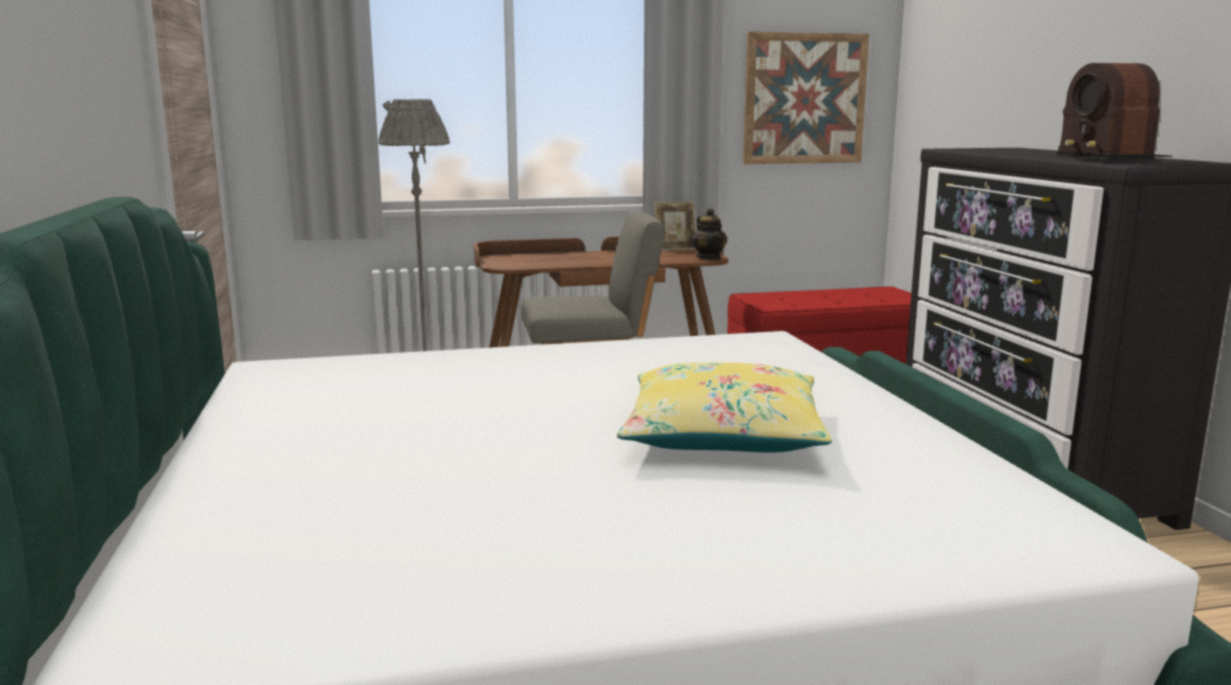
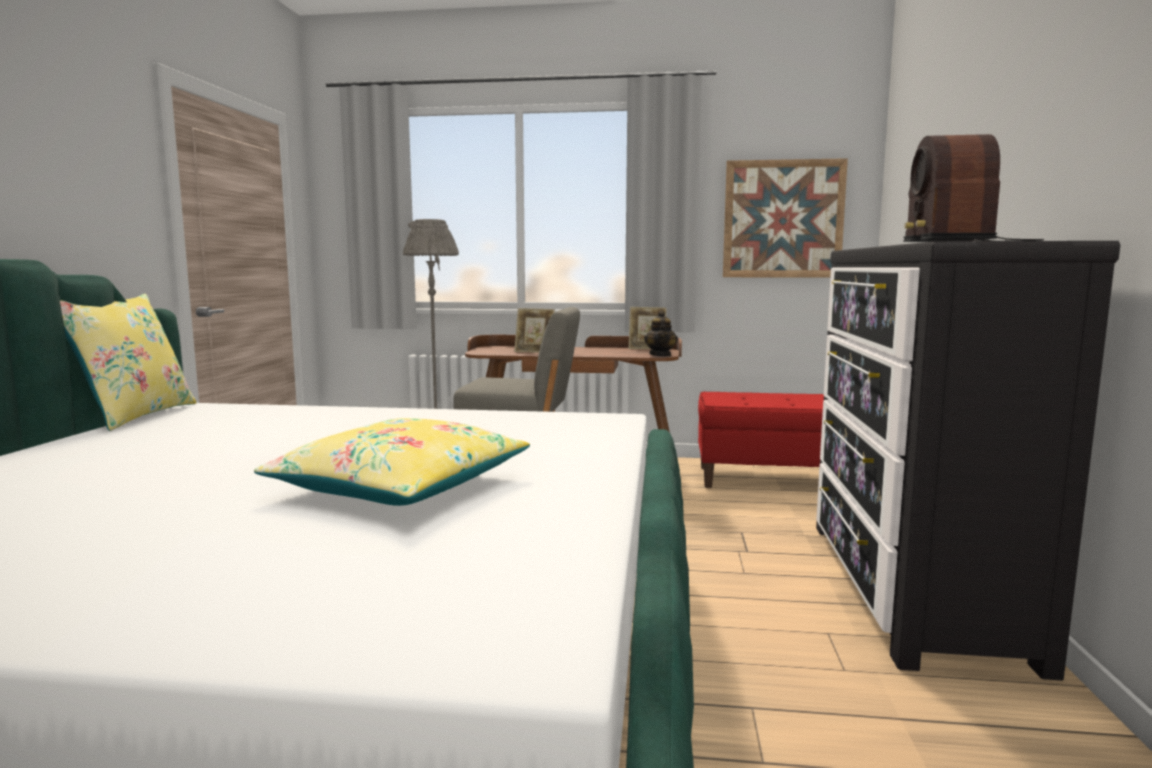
camera: 20 degrees right, 5 degrees down
none -> yellow pillow [60,294,196,431]
none -> picture frame [514,308,555,353]

